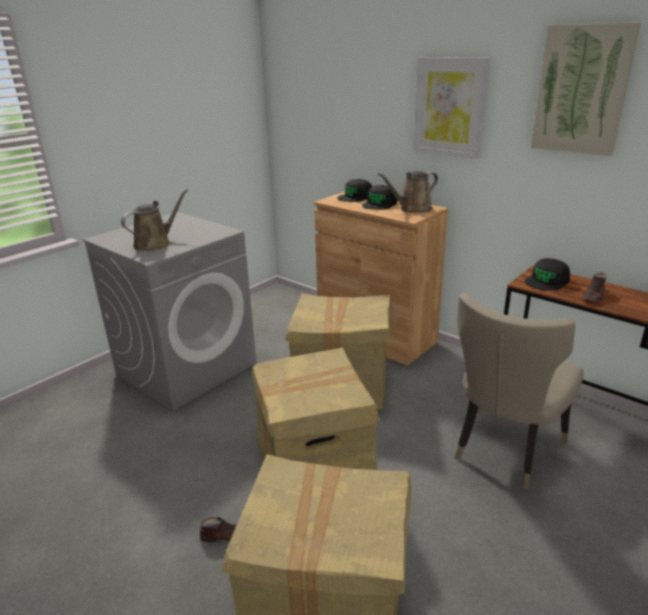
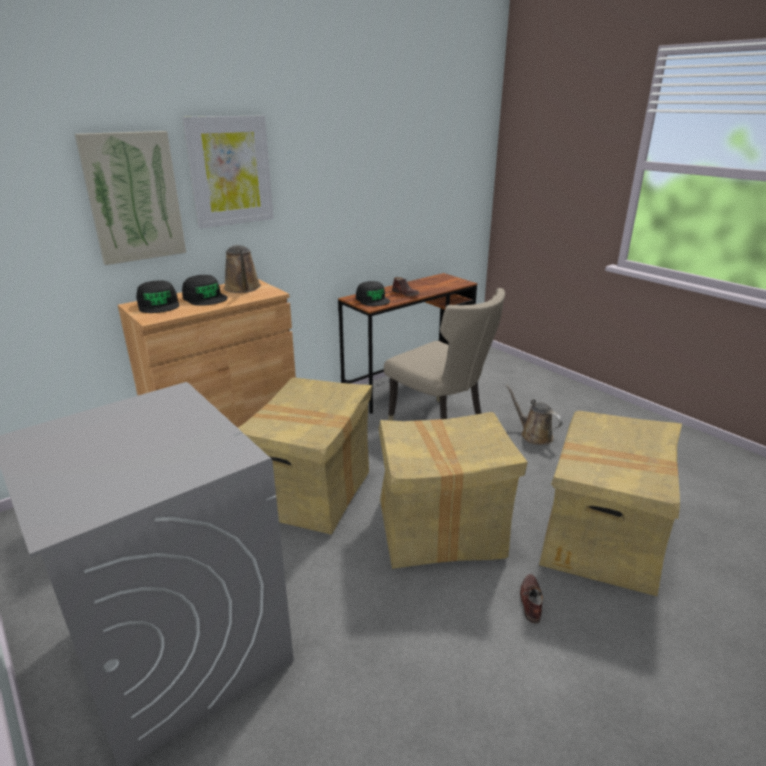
camera: 80 degrees left, 0 degrees up
brown watering can [121,189,188,251] -> brown watering can moved to [506,385,563,445]
picture [531,22,640,156] -> picture moved to [75,131,186,265]

